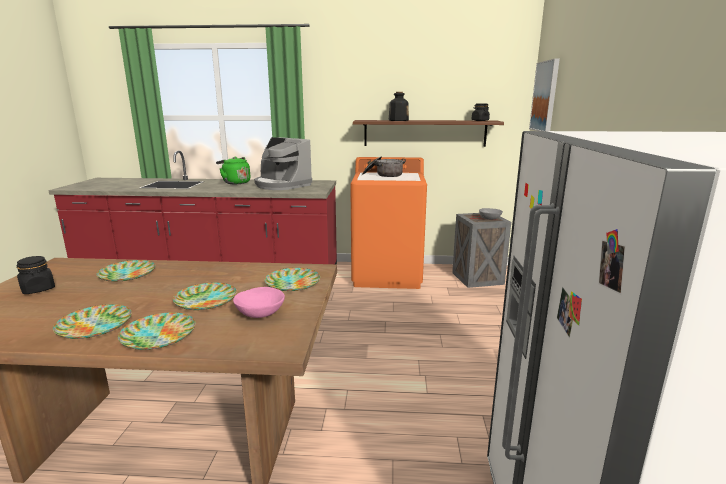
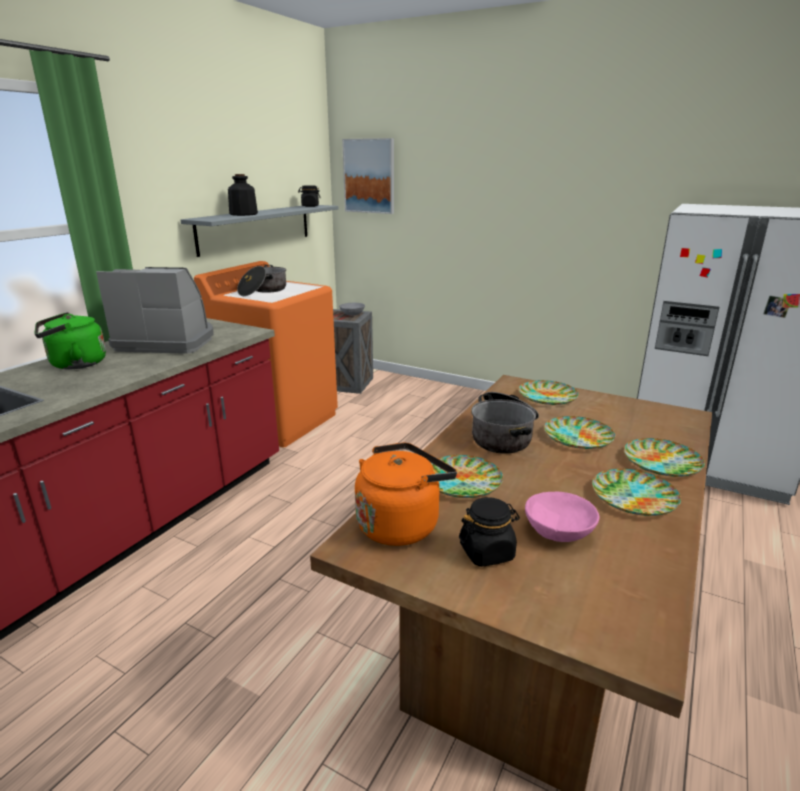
camera: 65 degrees left, 5 degrees up
pink bowl [233,287,285,318] -> pink bowl moved to [525,492,599,542]
coffee machine [254,137,312,190] -> coffee machine turned 150 degrees counterclockwise [96,267,214,354]
brown shelf [353,120,504,147] -> grey shelf [181,205,338,257]
none -> orange kettle [355,442,457,546]
none -> cooking pot [471,392,539,454]

